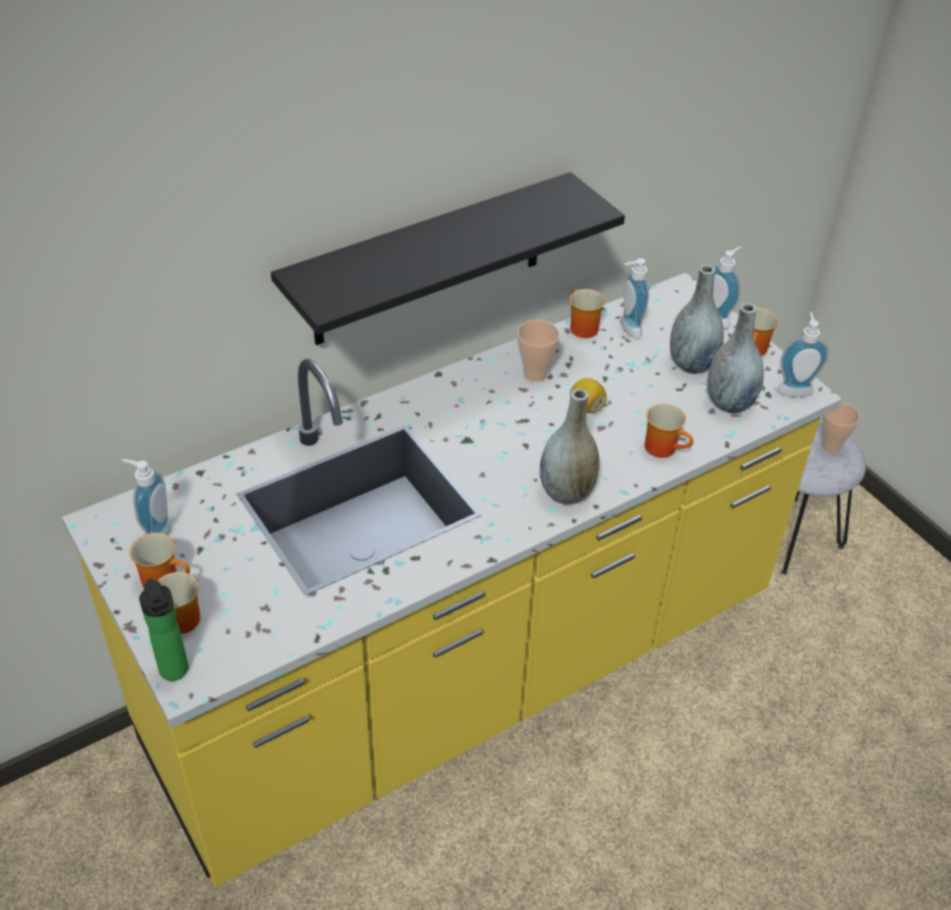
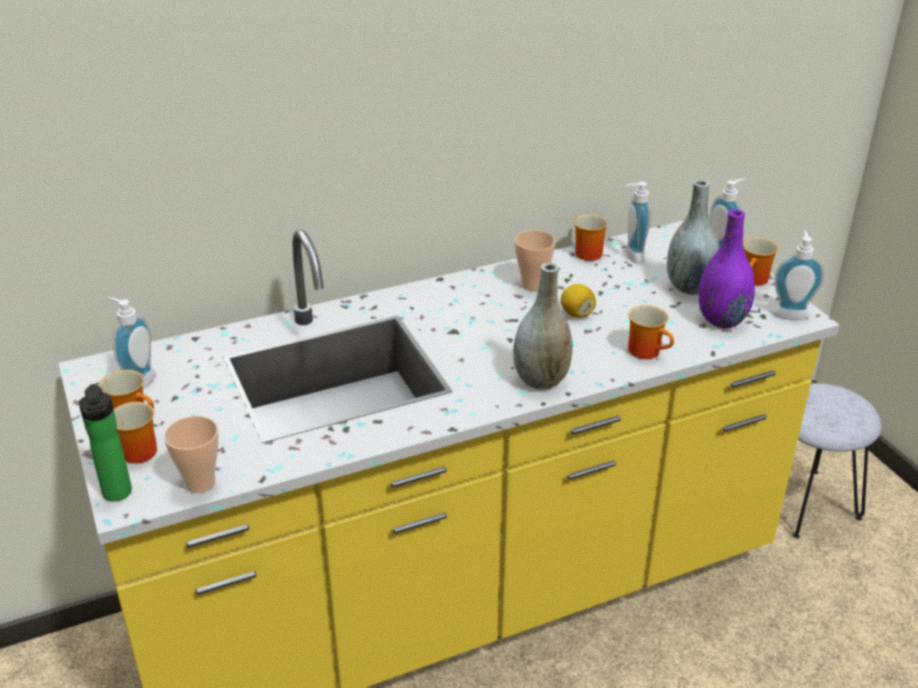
camera: 10 degrees right, 10 degrees down
black shelf [271,172,625,345] -> none
grey vase [707,303,764,414] -> purple vase [699,209,755,329]
cup [821,402,860,453] -> cup moved to [164,416,219,494]

